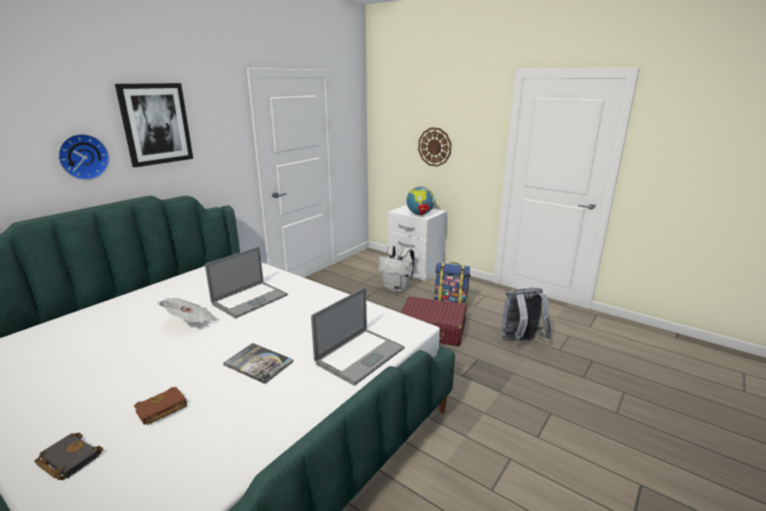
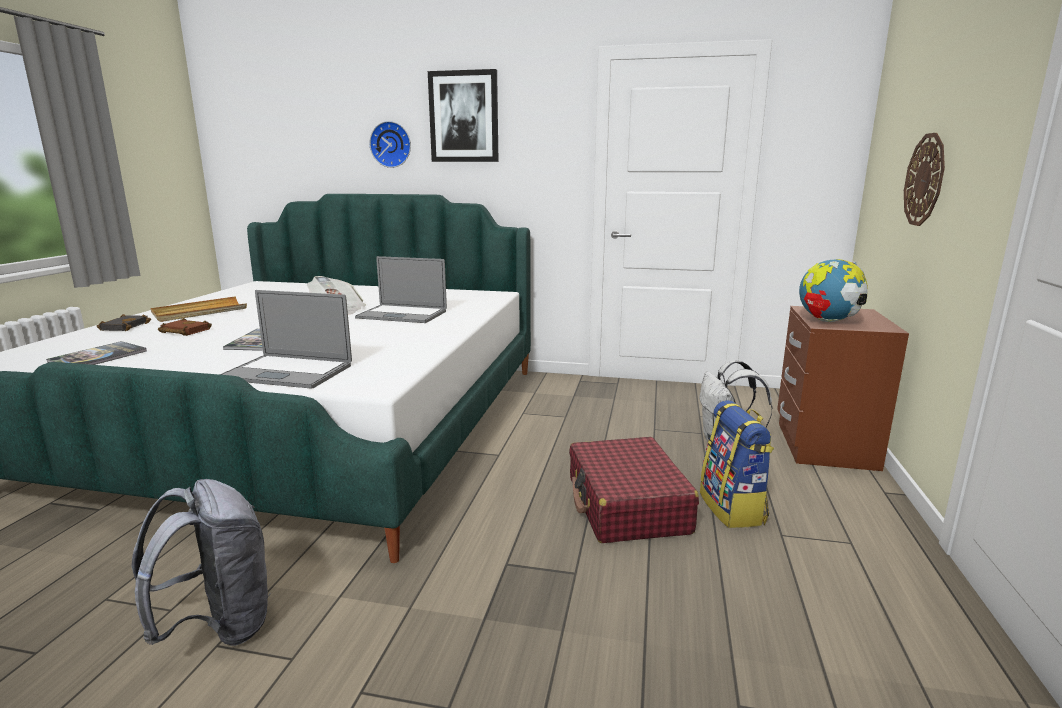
camera: 65 degrees right, 5 degrees down
white nightstand [388,205,447,281] -> brown nightstand [777,306,909,471]
grey backpack [501,288,551,342] -> grey backpack moved to [132,479,271,646]
none -> book [46,341,147,365]
none -> beige tray [151,296,247,322]

